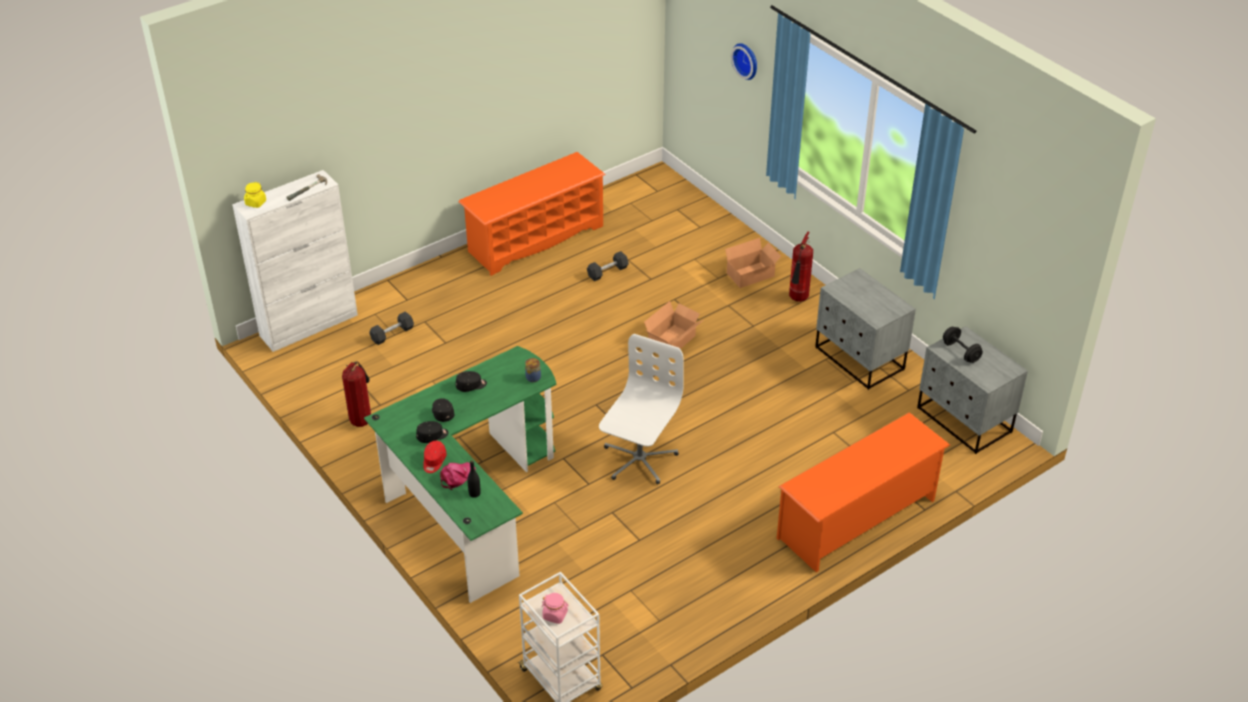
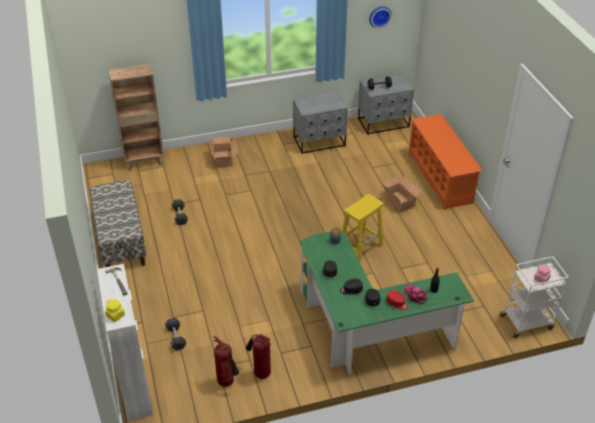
camera: 70 degrees left, 0 degrees up
orange shoe rack [458,152,606,276] -> bench [90,180,147,267]
white office chair [599,334,684,484] -> yellow stool [342,194,384,262]
cardboard box [644,301,703,349] -> cardboard box moved to [383,177,422,213]
wall clock [731,43,757,80] -> wall clock moved to [369,6,392,28]
fire extinguisher [789,232,813,302] -> fire extinguisher moved to [214,336,239,387]
none -> brown bookcase [108,64,164,171]

